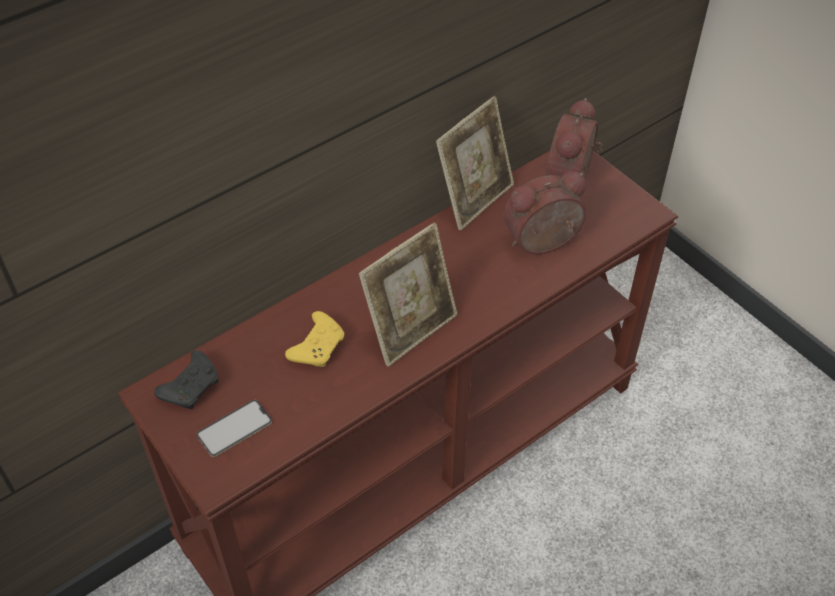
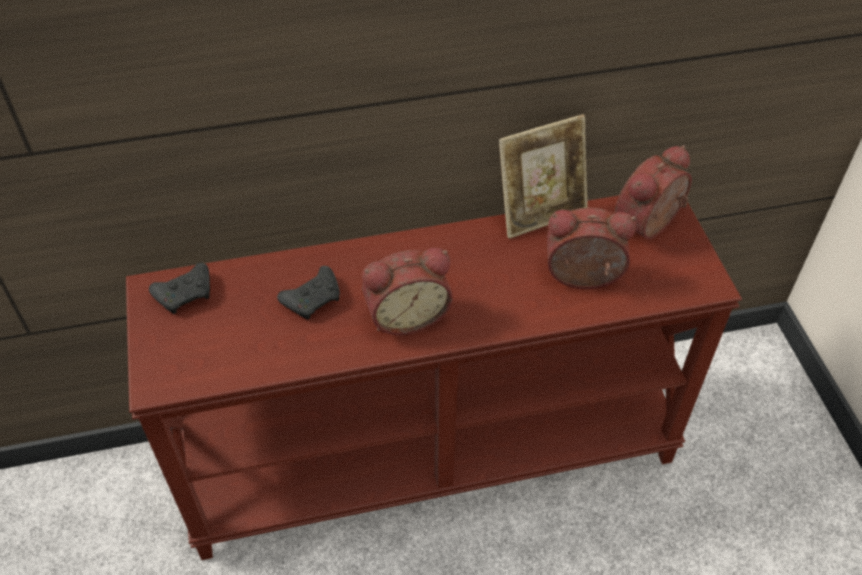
camera: 25 degrees right, 0 degrees up
phone [196,400,272,457] -> none
yellow game controller [285,311,344,367] -> black game controller [277,266,340,320]
picture frame [359,223,458,367] -> alarm clock [362,248,453,335]

